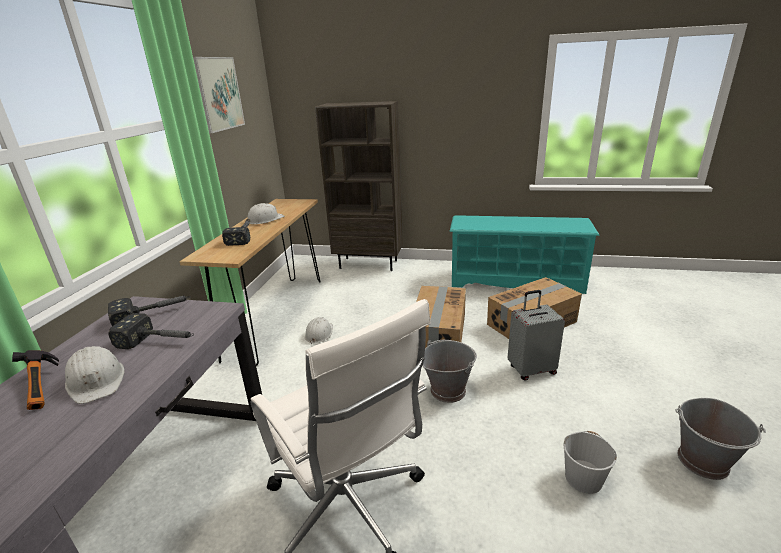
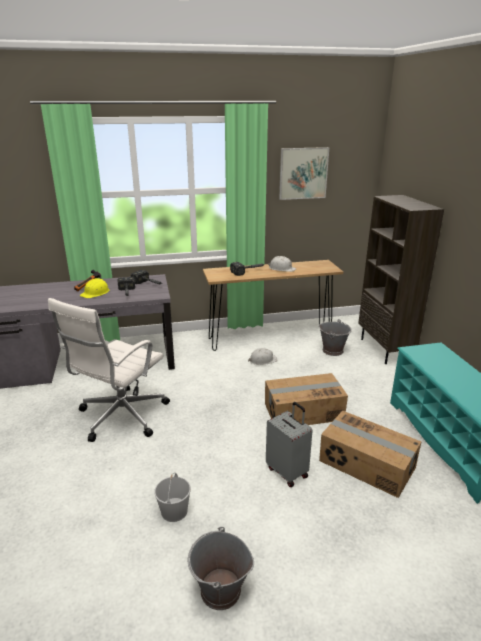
camera: 65 degrees right, 0 degrees up
white hard hat [65,346,125,404] -> yellow hard hat [80,278,109,298]
grey bucket [423,340,477,403] -> grey bucket moved to [319,319,352,356]

